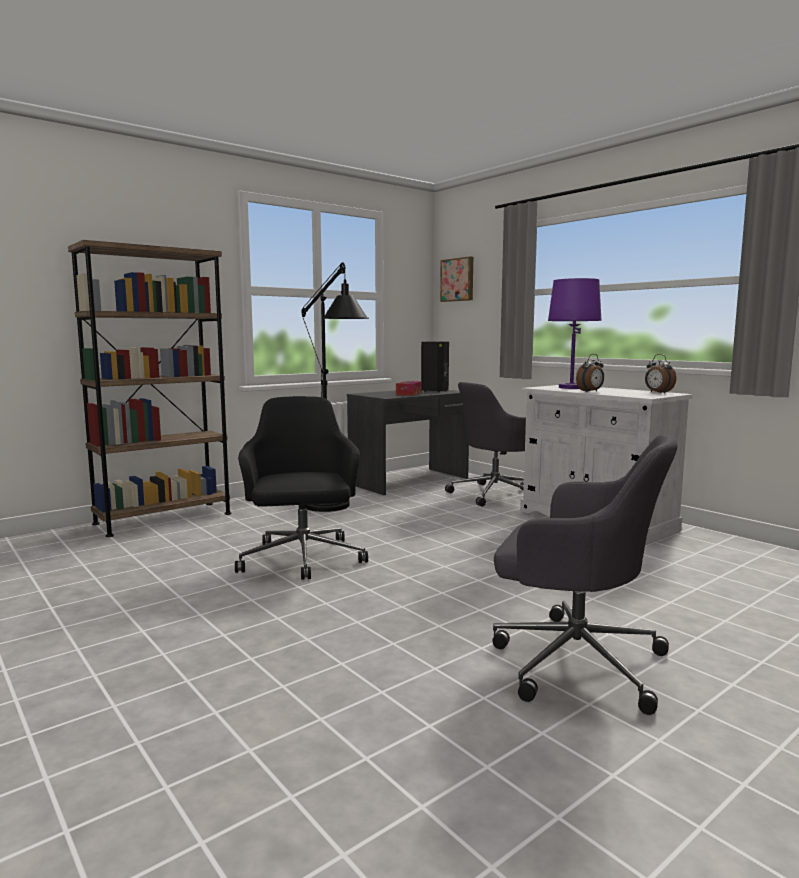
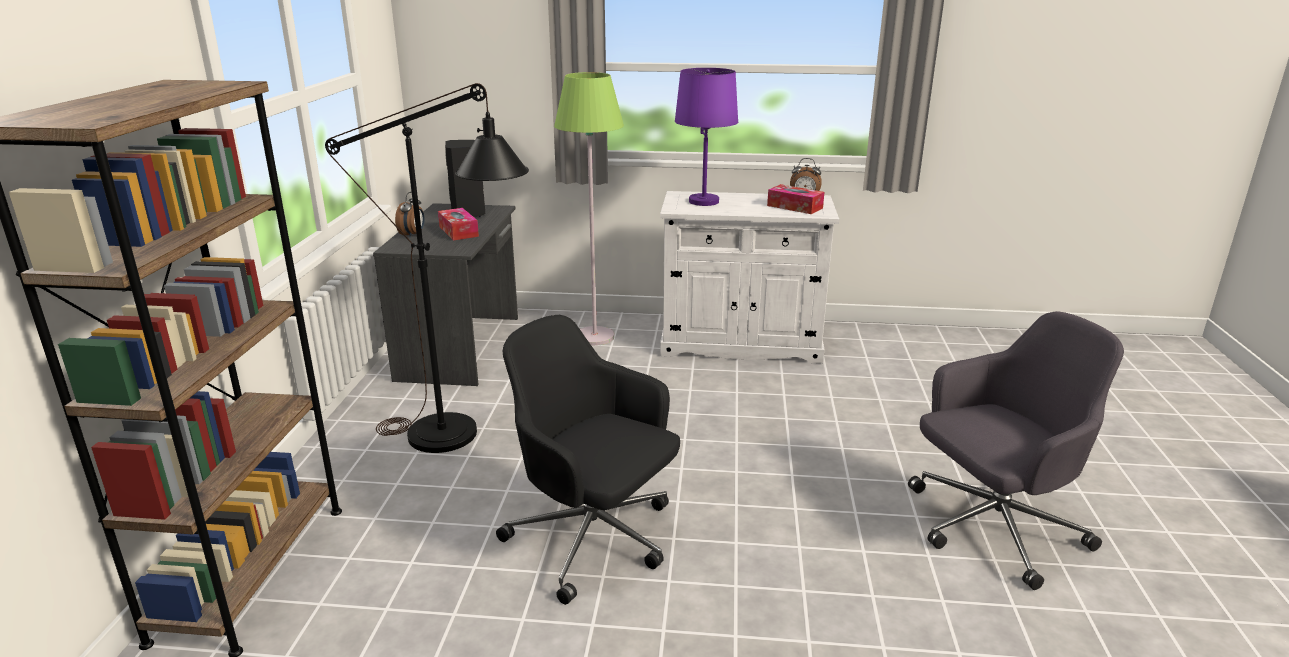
camera: 45 degrees left, 15 degrees up
picture [440,256,473,302] -> none
grey office chair [445,382,526,507] -> green floor lamp [554,72,624,346]
alarm clock [576,354,604,392] -> alarm clock moved to [395,192,425,237]
none -> tissue box [767,184,824,214]

